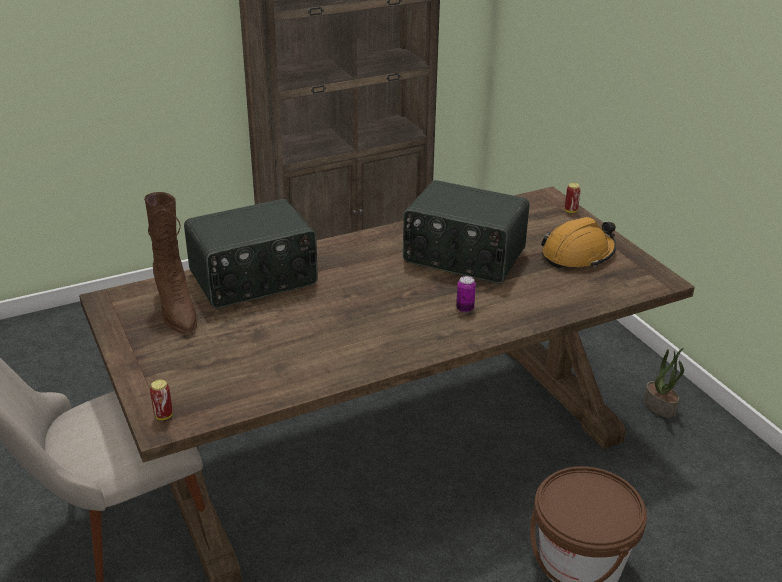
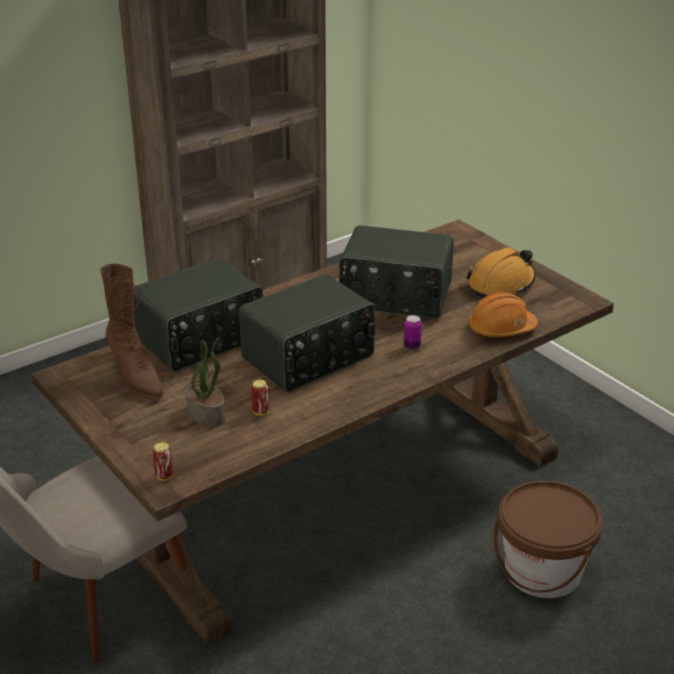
camera: 10 degrees left, 0 degrees up
can [565,183,581,213] -> can moved to [251,380,269,416]
potted plant [644,348,684,418] -> potted plant moved to [186,336,226,427]
none -> radio [239,274,375,392]
none -> orange hard hat [468,292,538,337]

